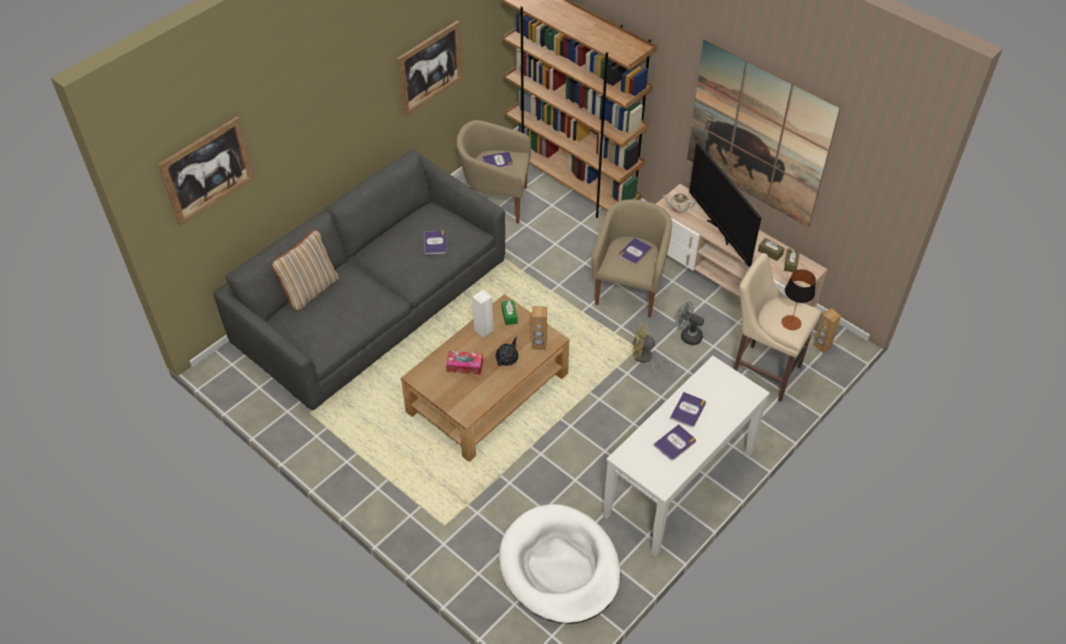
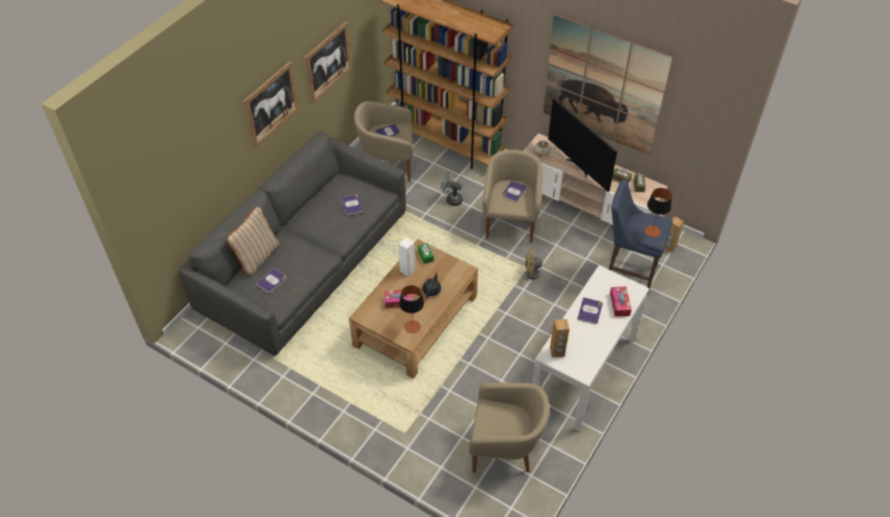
camera: 10 degrees left, 0 degrees up
picture [158,116,254,226] -> picture moved to [243,61,299,149]
white dog bed [499,504,621,624] -> beige armchair [469,382,549,473]
brown speaker [531,306,547,351] -> brown speaker moved to [550,319,570,358]
book [653,424,696,460] -> book moved to [255,268,287,293]
grey fan [676,302,704,345] -> grey fan moved to [441,173,463,206]
beige stool [734,253,821,402] -> blue stool [609,179,673,295]
none -> table lamp [399,285,424,334]
none -> tissue box [610,287,632,317]

